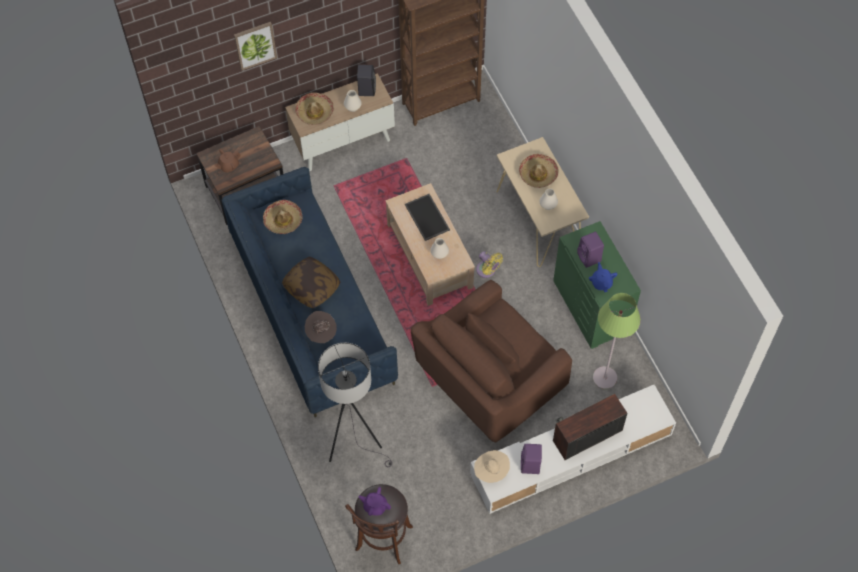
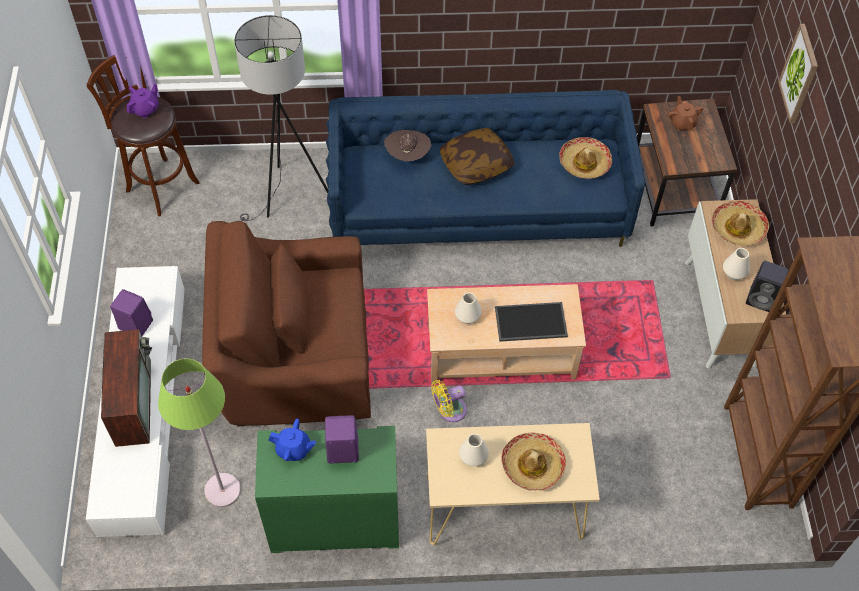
camera: 110 degrees right, 5 degrees down
brown armchair [411,280,572,443] -> brown armchair turned 75 degrees counterclockwise [202,221,371,426]
beige hat [474,450,510,483] -> none

